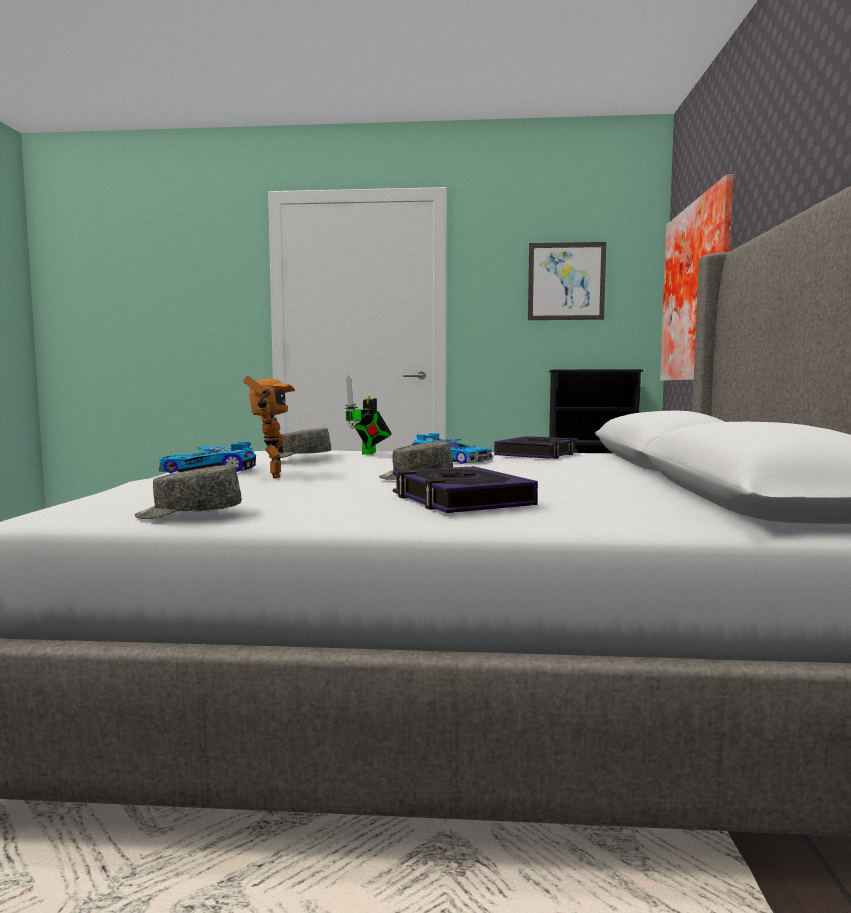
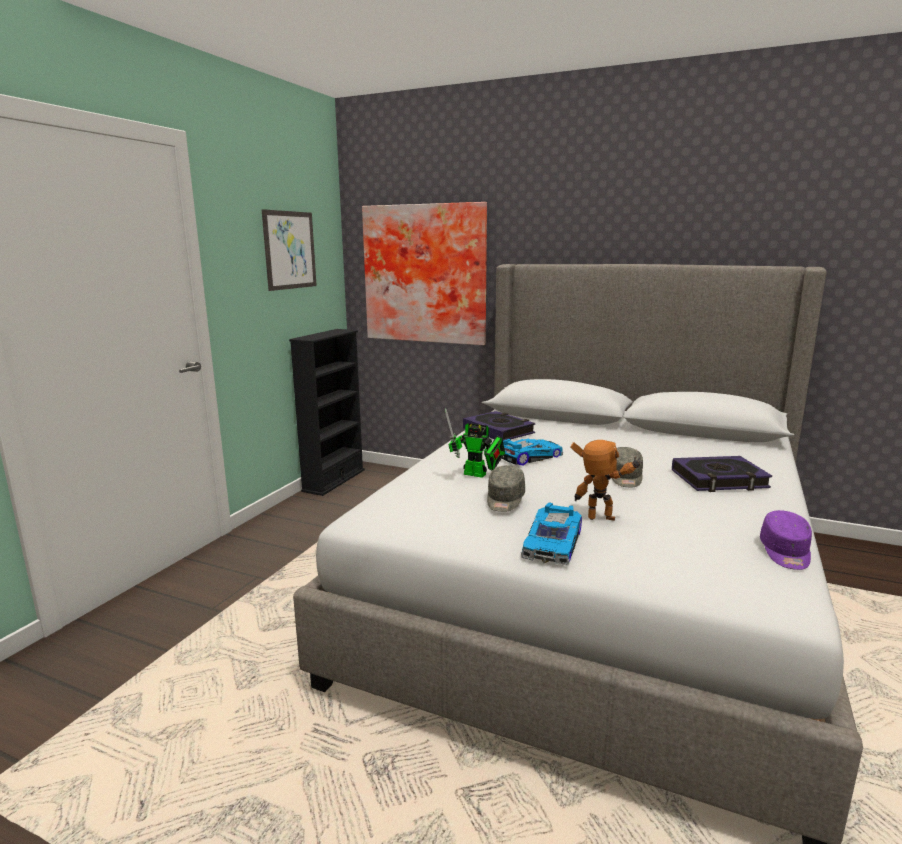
camera: 70 degrees left, 10 degrees up
grey cap [135,465,242,519] -> purple cap [760,510,812,570]

